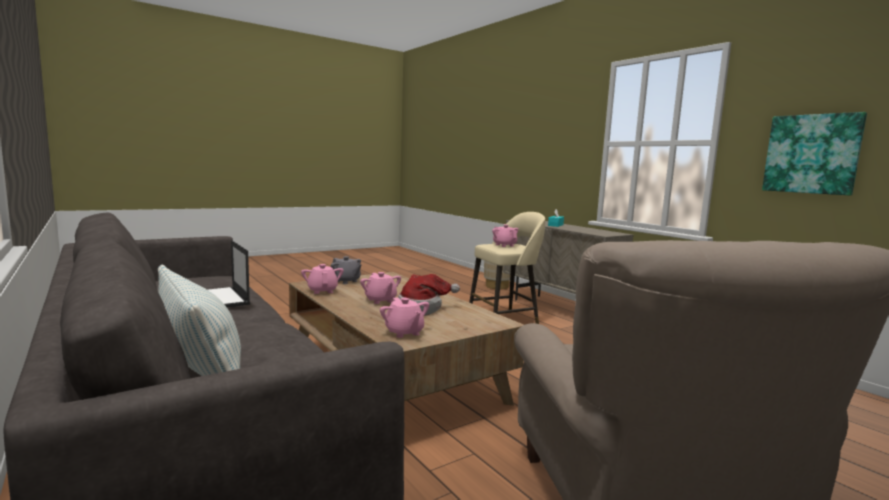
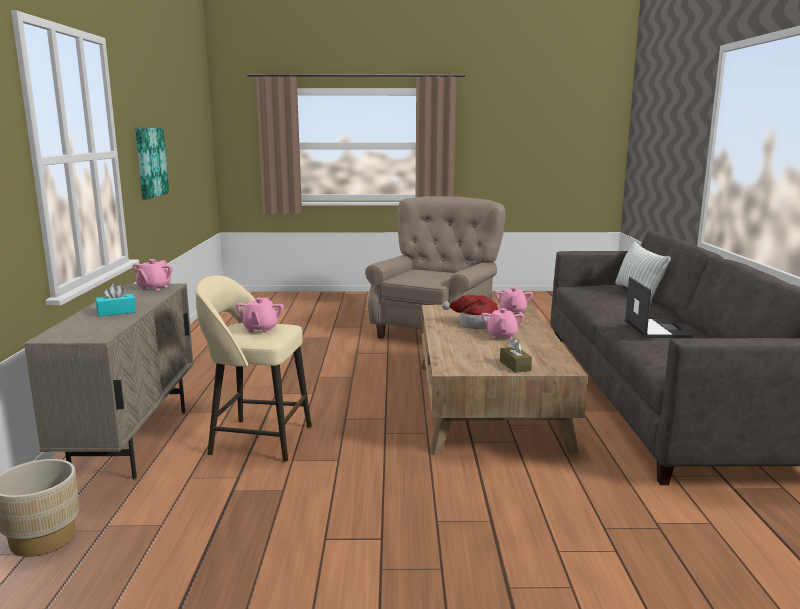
camera: 145 degrees left, 5 degrees up
pink teapot [301,264,344,294] -> pink teapot moved to [133,259,173,291]
grey teapot [331,256,362,284] -> brown tissue box [500,338,532,373]

